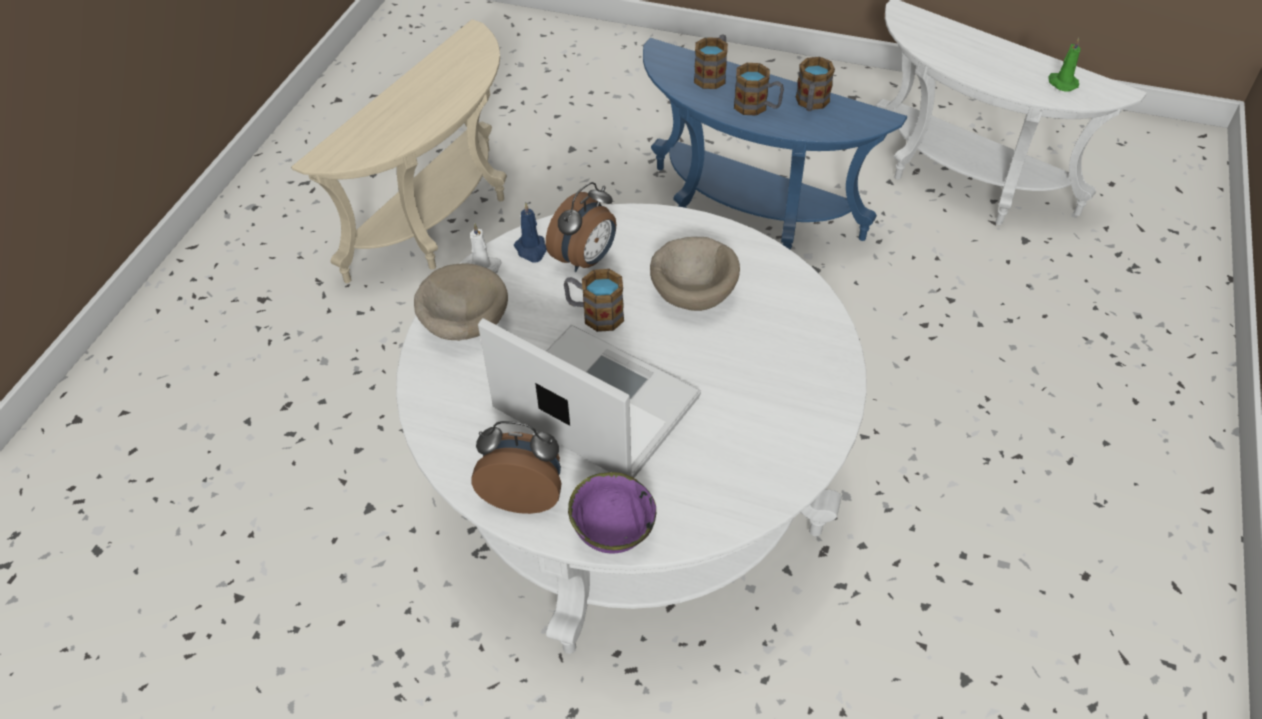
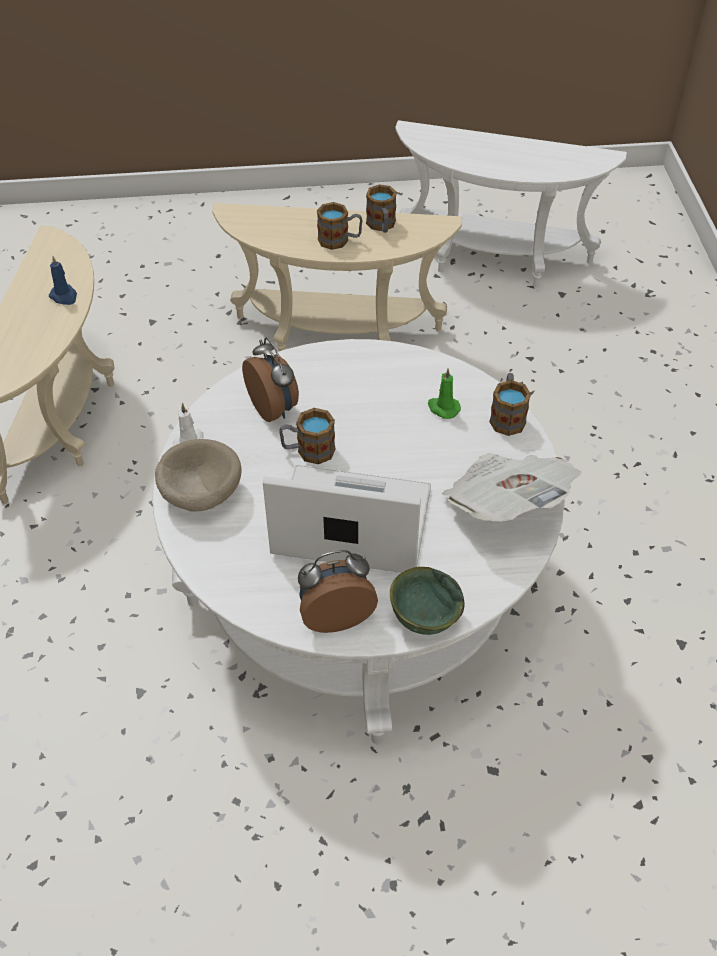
camera: 25 degrees left, 0 degrees up
blue candle [514,202,547,263] -> blue candle moved to [49,256,77,305]
alarm clock [546,182,616,272] -> alarm clock turned 45 degrees counterclockwise [242,338,299,422]
purple bowl [568,472,656,554] -> green bowl [390,567,464,635]
blue side table [643,38,907,249] -> beige side table [212,203,462,351]
beige bowl [650,237,740,311] -> none
mug [694,34,728,89] -> mug moved to [489,373,531,436]
green candle [1048,38,1081,92] -> green candle moved to [428,368,461,419]
none -> newspaper [442,453,581,521]

